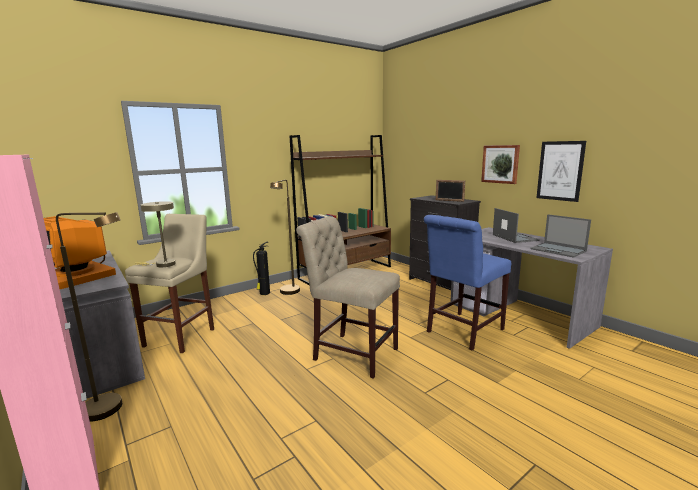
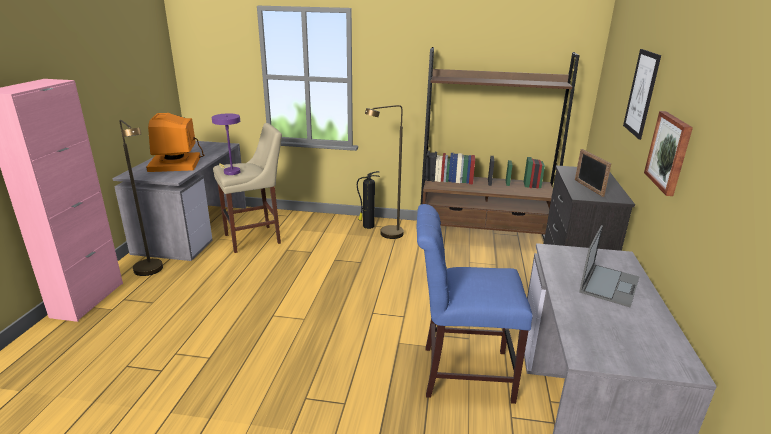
camera: 45 degrees right, 10 degrees up
beige table lamp [136,201,176,267] -> purple table lamp [212,113,240,175]
beige chair [296,216,400,379] -> none
laptop [530,214,591,257] -> none
picture [536,141,586,202] -> picture moved to [623,49,661,140]

